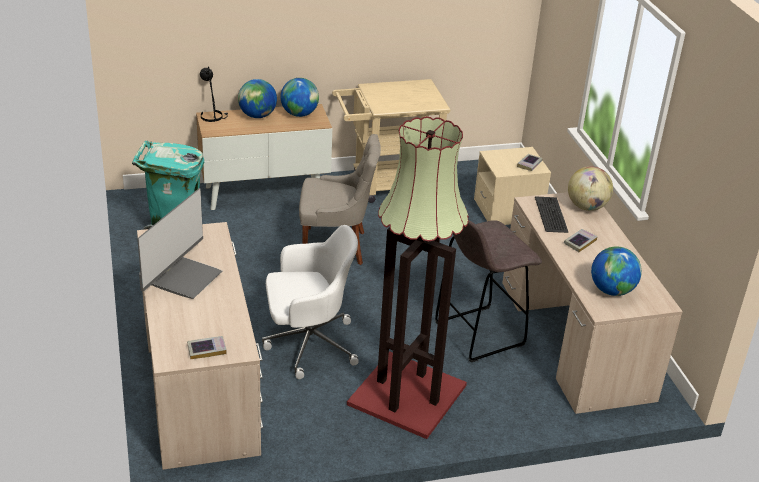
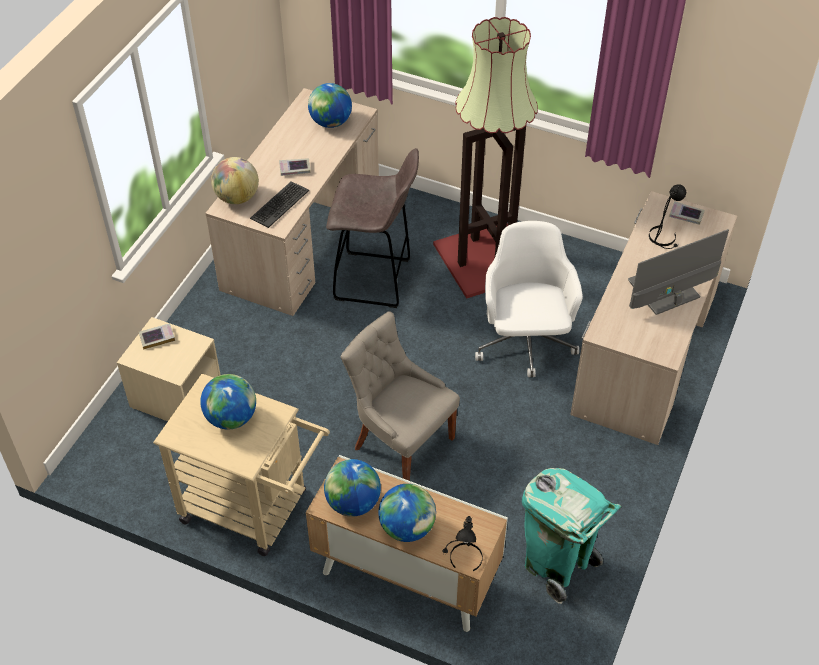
camera: 140 degrees left, 15 degrees up
white office chair [262,225,359,379] -> white office chair turned 60 degrees clockwise [475,221,583,378]
none -> globe [200,374,256,429]
none -> black table lamp [649,184,686,249]

